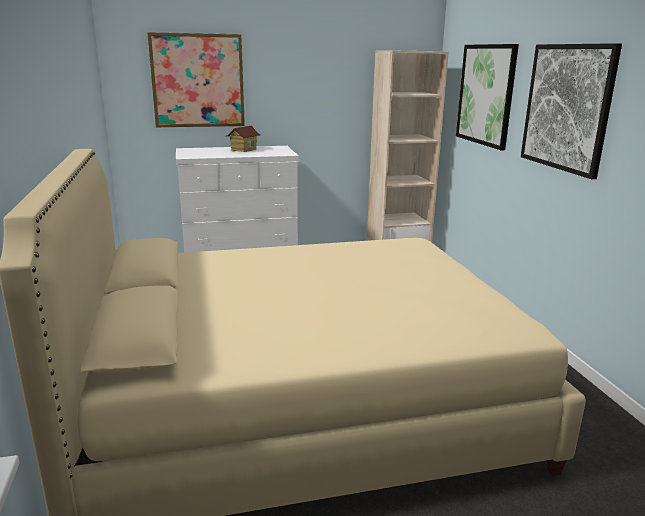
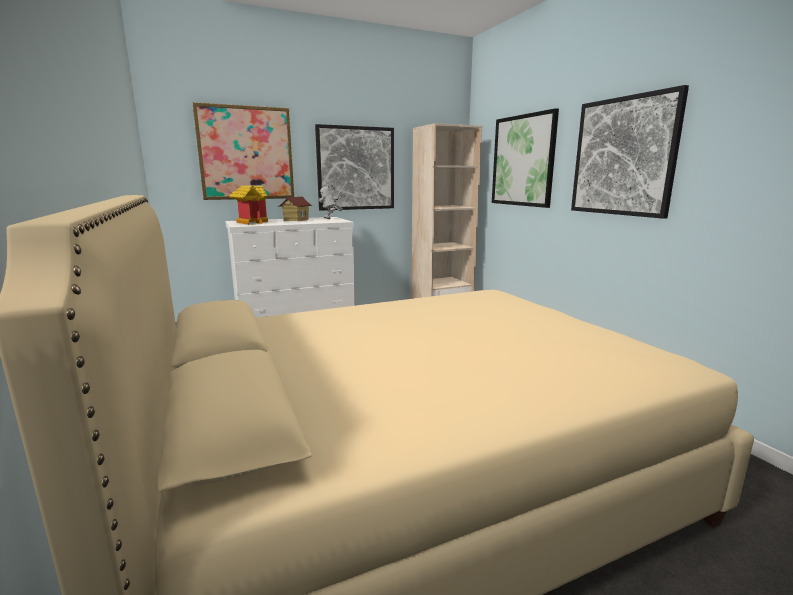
camera: 10 degrees left, 5 degrees down
none -> toy house [229,185,268,225]
none -> picture [315,124,394,211]
none -> toy robot [319,185,343,219]

